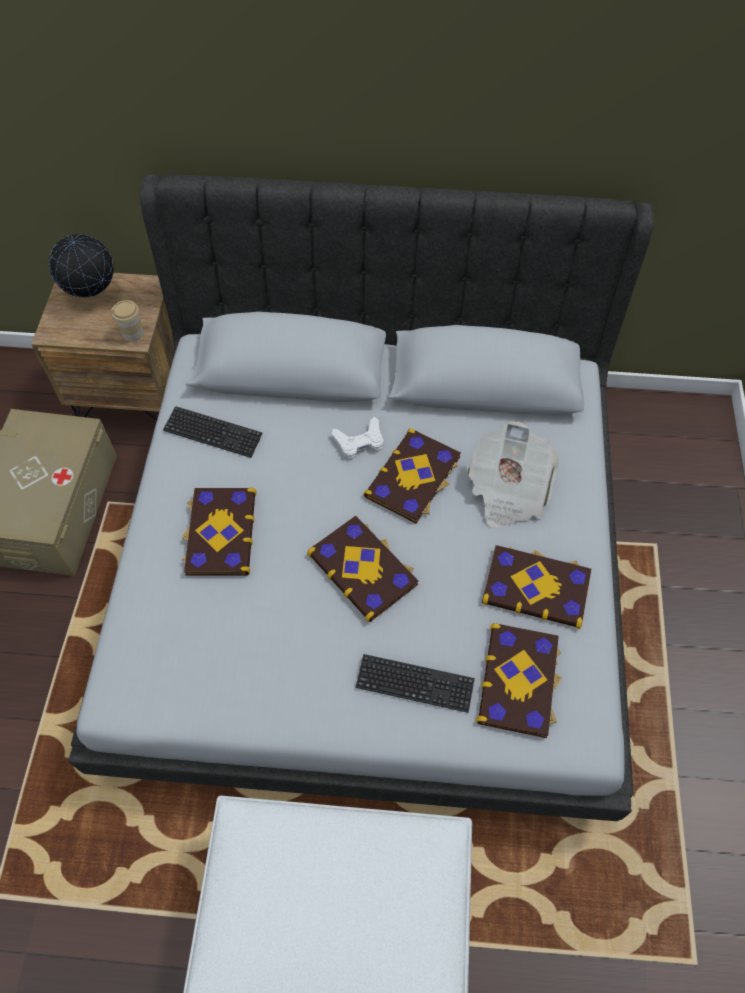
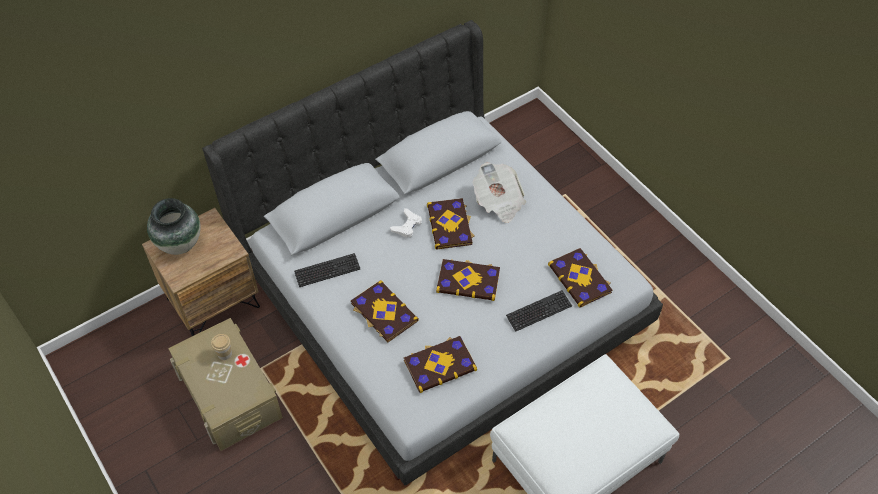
camera: 40 degrees left, 5 degrees down
globe [49,234,114,298] -> vase [147,198,201,255]
cup [111,300,143,342] -> cup moved to [211,334,232,360]
book [482,545,591,629] -> book moved to [404,336,477,393]

